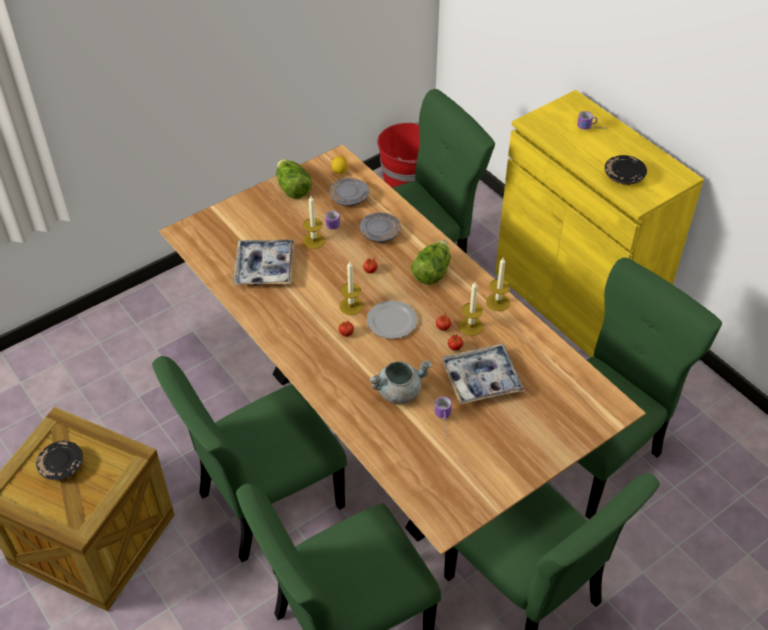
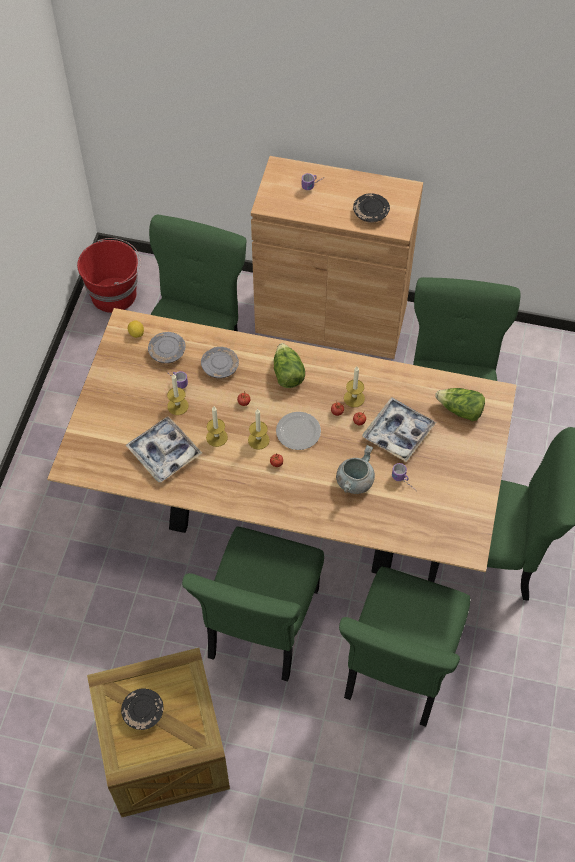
camera: 40 degrees left, 10 degrees up
lettuce [276,159,312,199] -> lettuce moved to [435,388,485,421]
candle [486,258,510,311] -> candle moved to [206,407,228,447]
yellow cabinet [495,90,704,357] -> brown cabinet [251,156,423,359]

